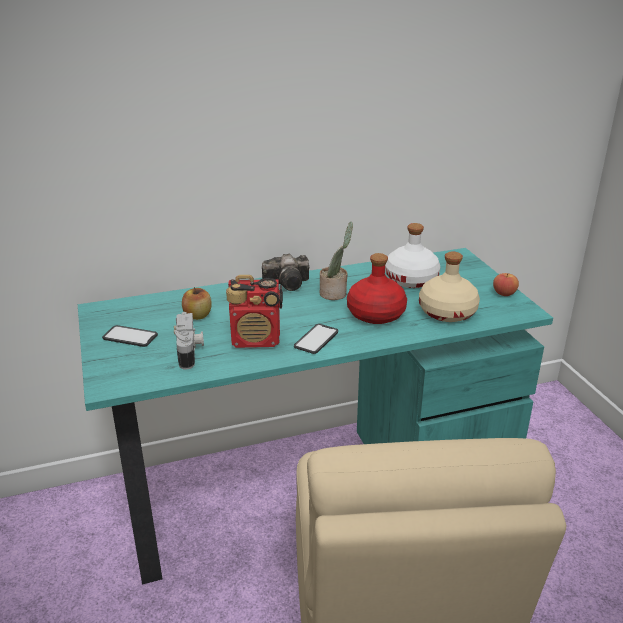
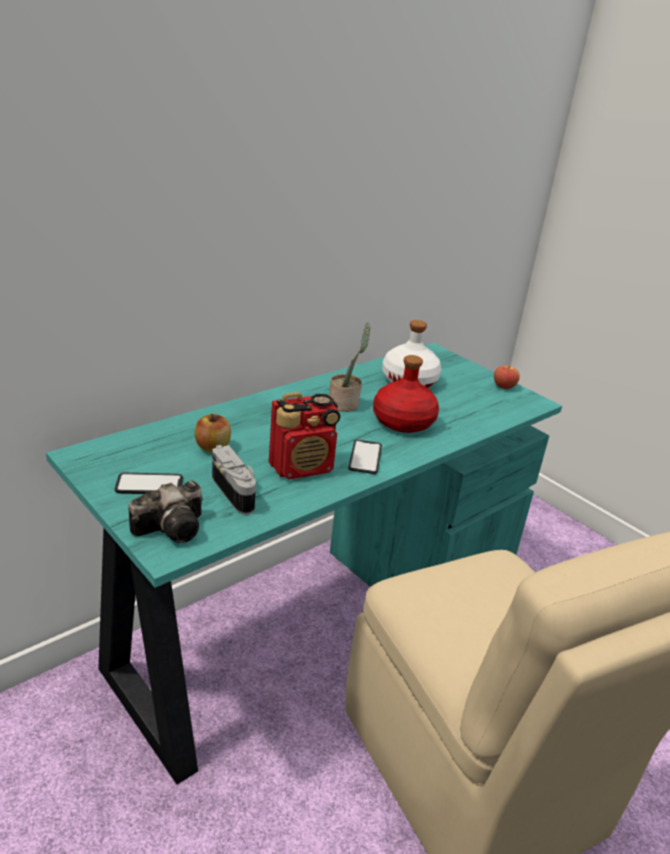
camera: 25 degrees left, 0 degrees up
camera [262,254,309,291] -> camera moved to [128,481,203,543]
beige bottle [419,252,480,322] -> none

